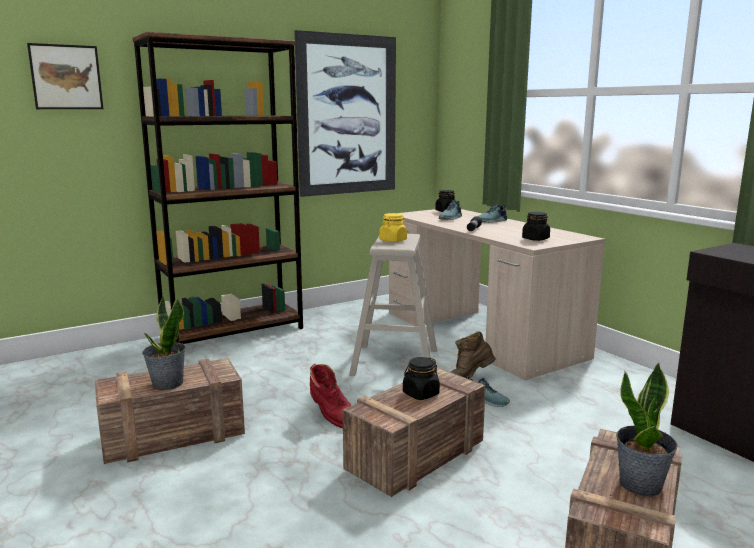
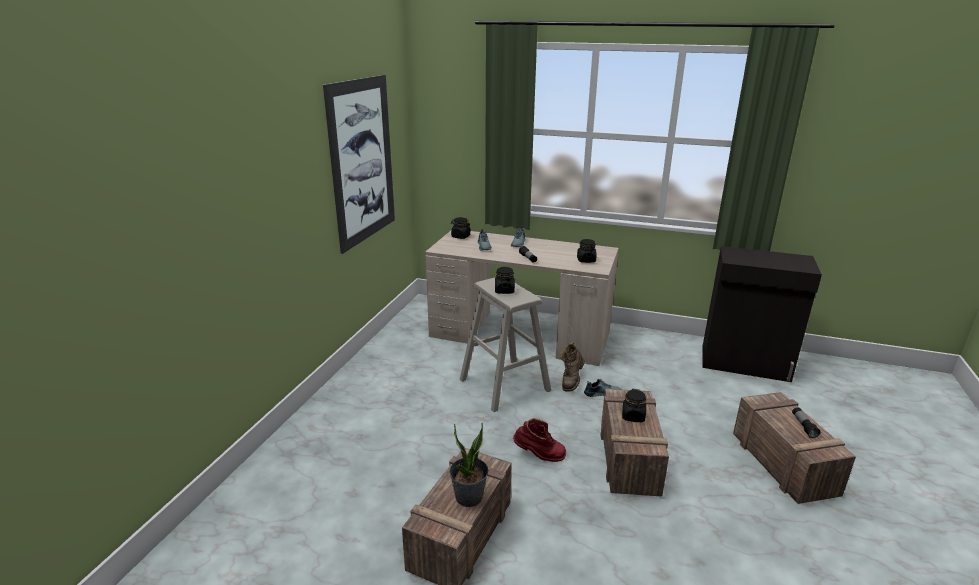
camera: 40 degrees left, 10 degrees up
picture [27,43,103,109] -> none
brown bookcase [133,32,303,344] -> none
yellow jar [379,213,407,242] -> black jar [495,267,515,294]
potted plant [616,362,678,496] -> flashlight [792,407,820,438]

